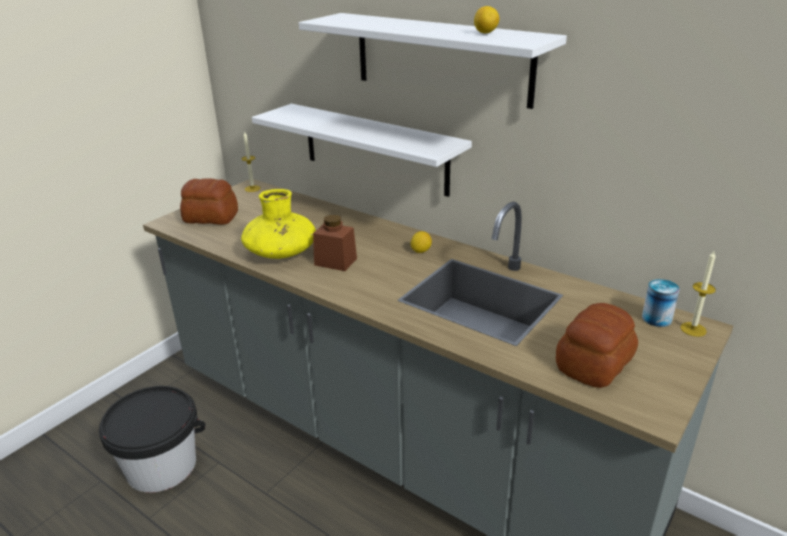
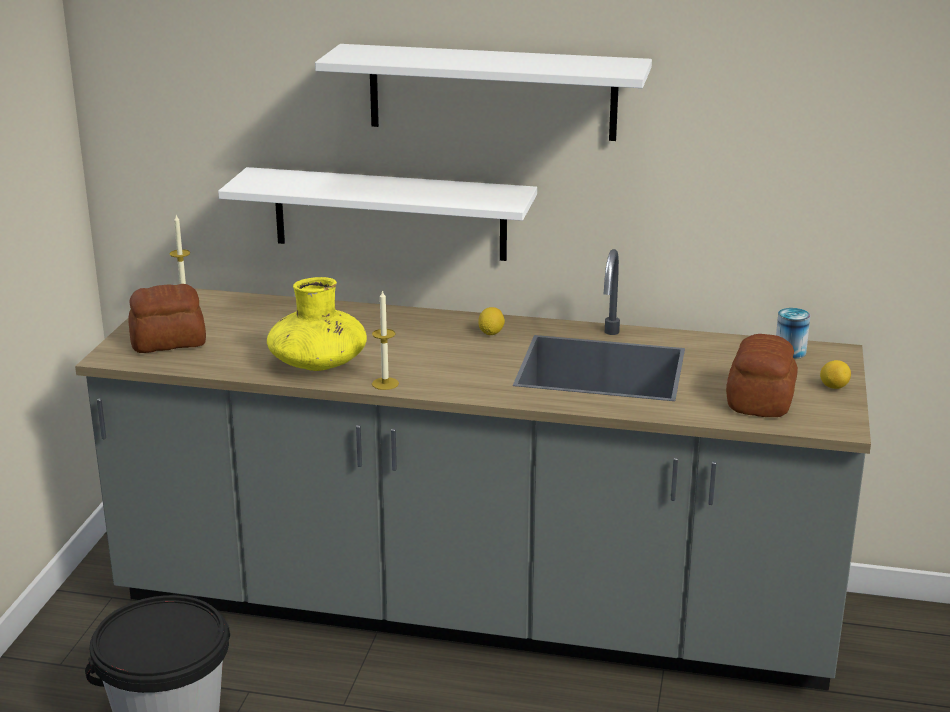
camera: 25 degrees left, 5 degrees down
brown jar [313,215,357,271] -> none
lemon [474,6,499,33] -> lemon moved to [820,360,851,389]
candle [680,251,716,337] -> candle moved to [372,290,399,390]

